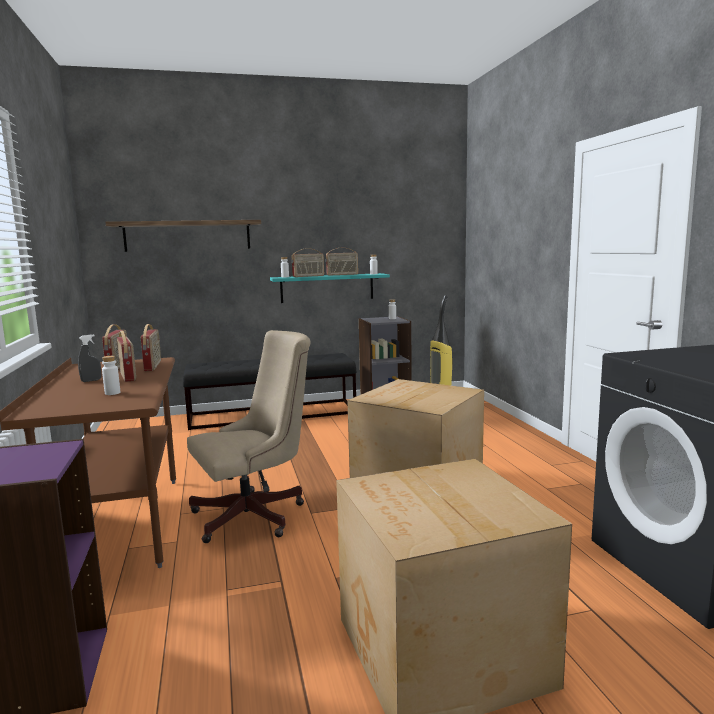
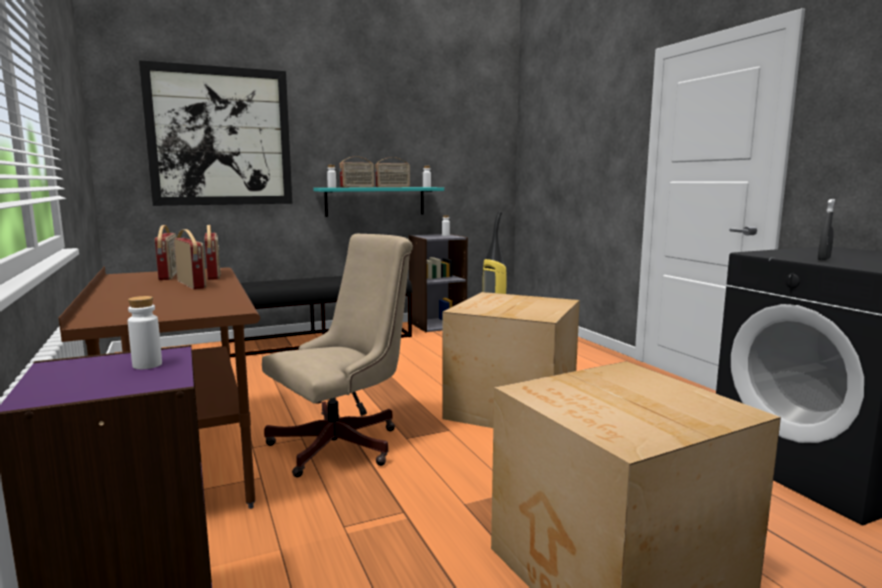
camera: 10 degrees left, 0 degrees up
grey spray bottle [78,334,101,382] -> grey spray bottle moved to [818,199,835,261]
white bottle [102,356,120,395] -> white bottle moved to [128,296,162,369]
shelf [106,220,261,252] -> picture [139,60,292,206]

